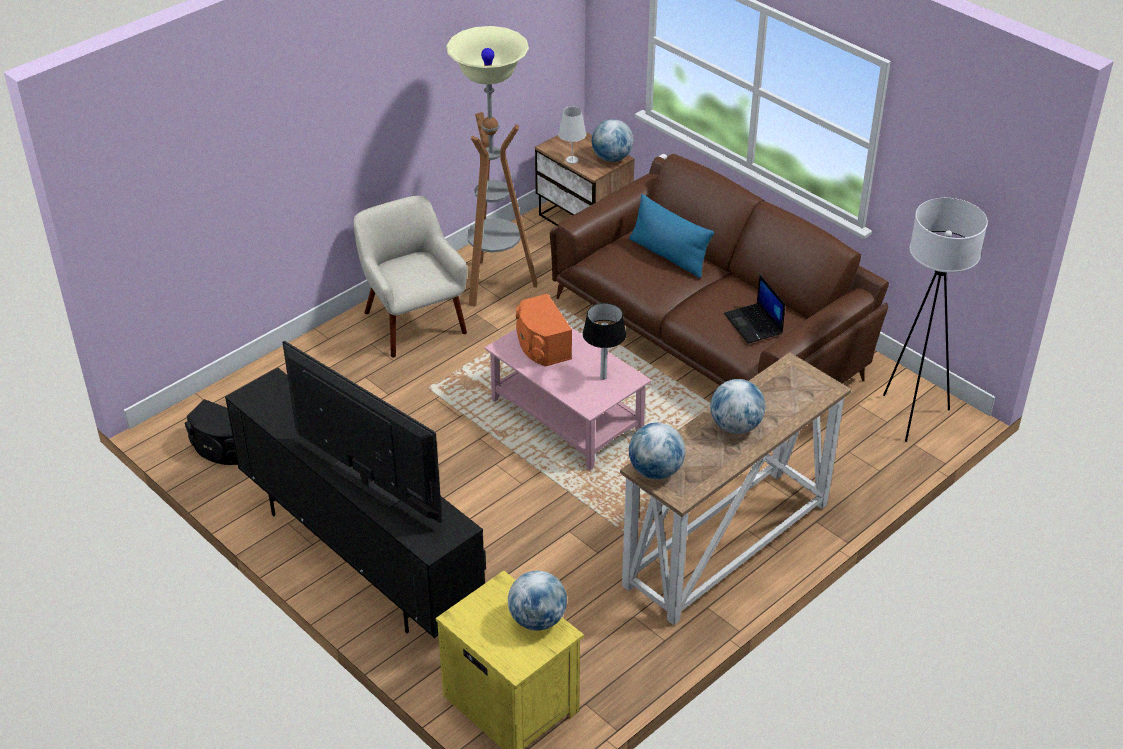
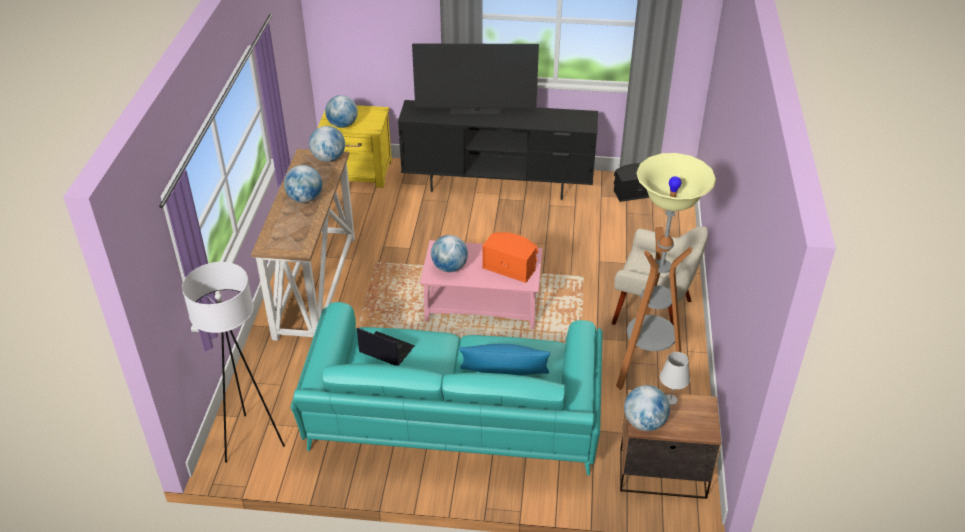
camera: 140 degrees right, 0 degrees up
brown sofa [550,154,889,385] -> turquoise sofa [291,302,603,476]
table lamp [583,303,626,380] -> globe [431,235,468,272]

